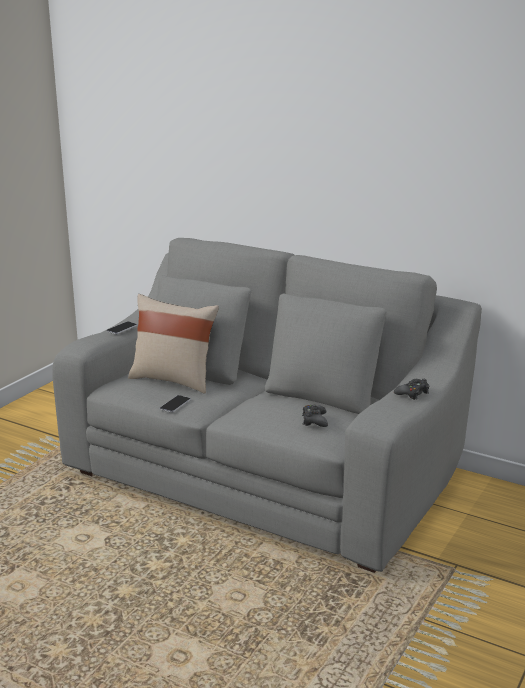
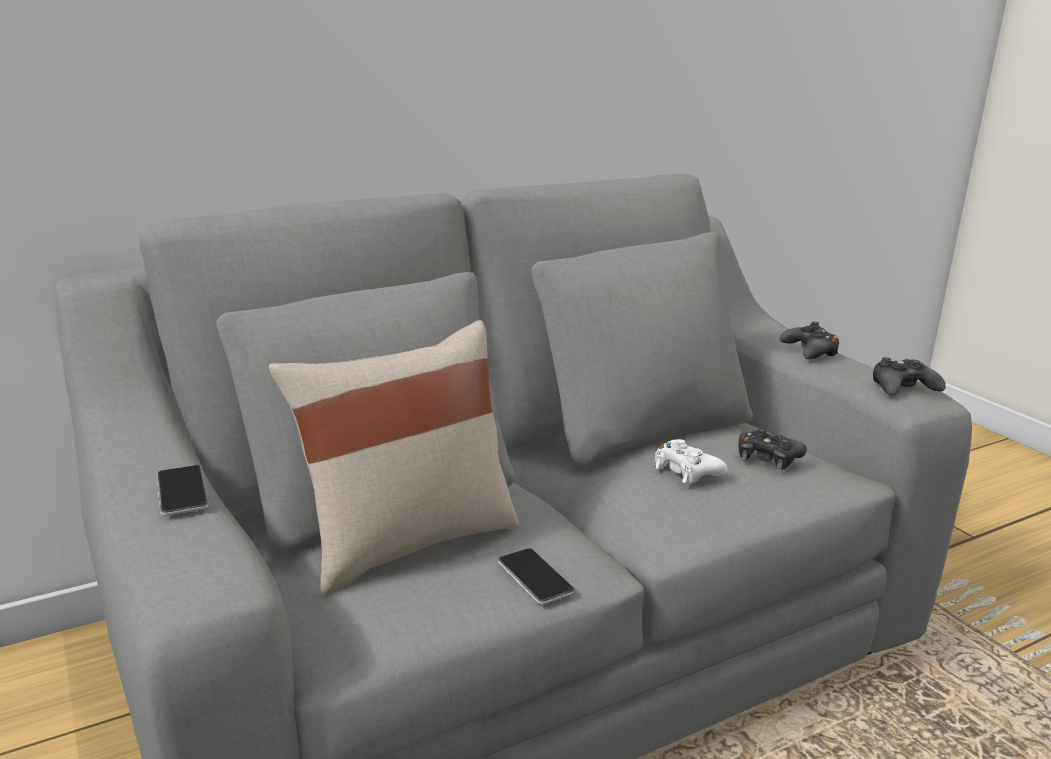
camera: 60 degrees left, 0 degrees up
none -> white game controller [655,439,728,484]
none -> black game controller [873,357,946,395]

